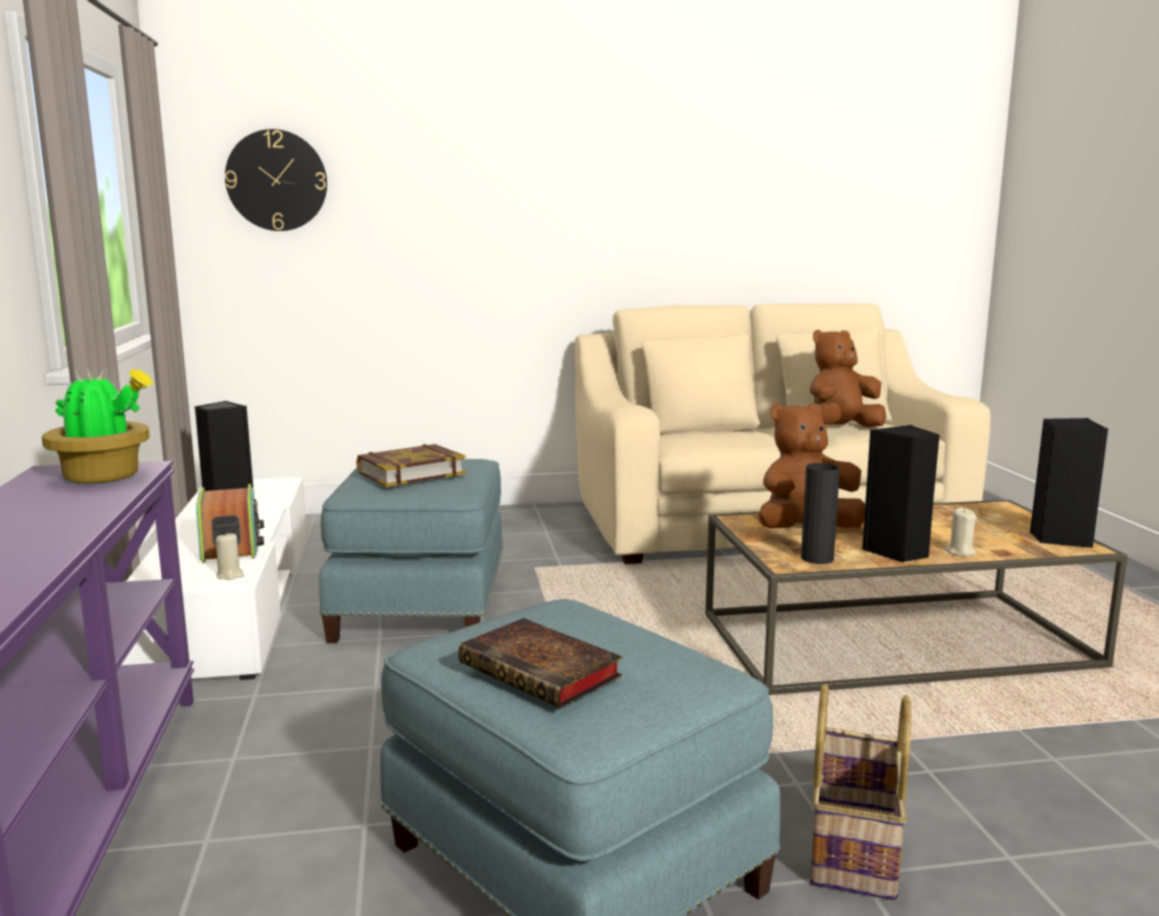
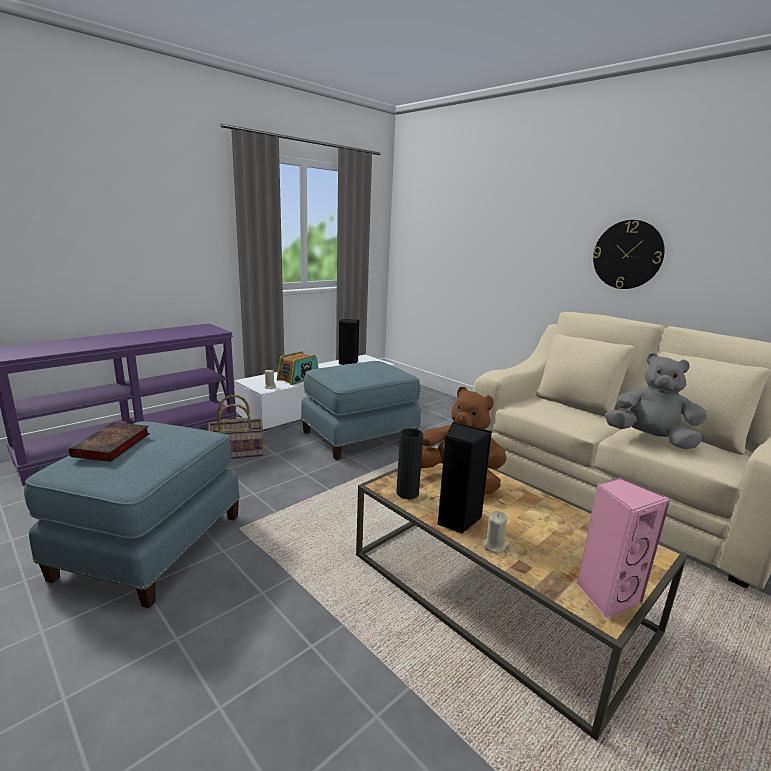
camera: 55 degrees right, 5 degrees up
potted plant [42,369,154,483] -> none
wall clock [225,129,327,231] -> wall clock moved to [593,220,665,289]
book [357,444,466,487] -> none
brown plush toy [810,330,886,428] -> grey plush toy [605,353,707,450]
basket [810,684,911,900] -> basket moved to [208,395,263,459]
black speaker [1030,418,1108,548] -> pink speaker [576,477,671,619]

